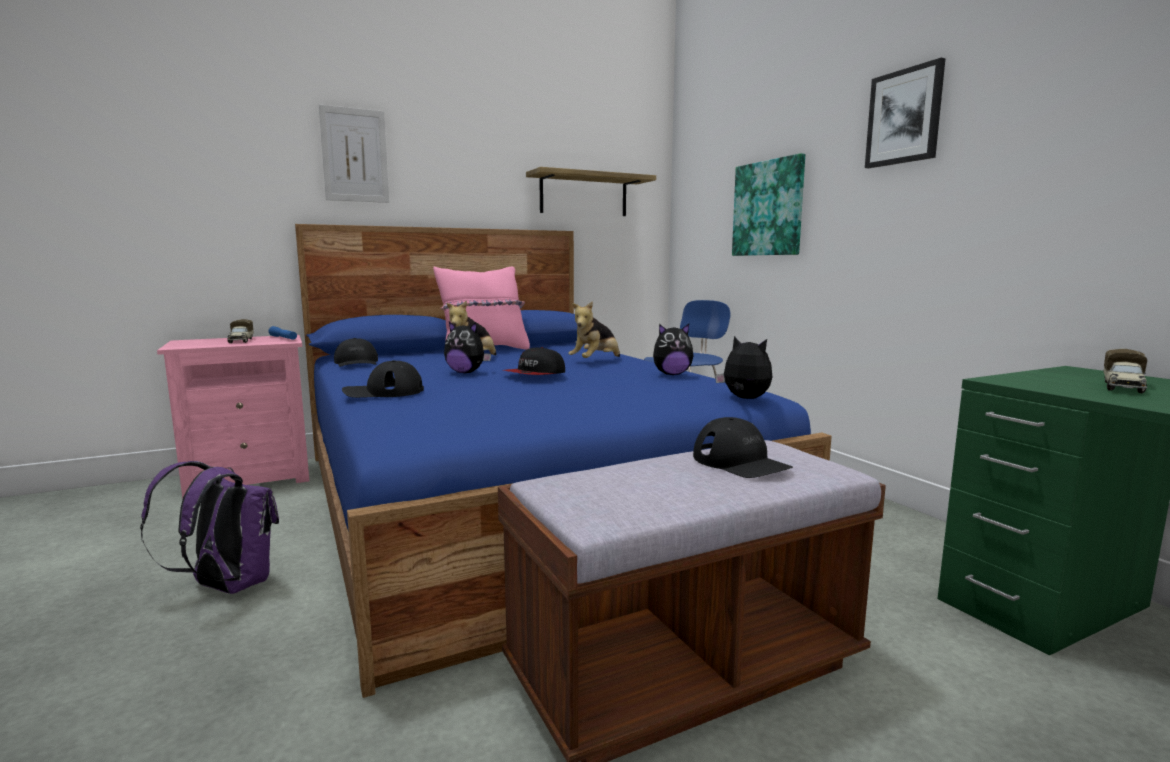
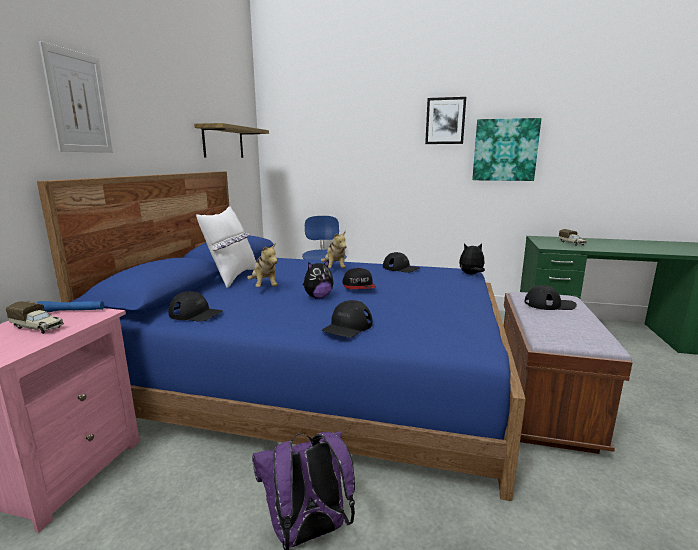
camera: 50 degrees left, 5 degrees up
pink pillow [433,267,530,350] -> white pillow [196,206,256,288]
plush toy [653,324,693,375] -> black cap [383,252,420,273]
picture [732,153,805,256] -> picture moved to [472,118,541,181]

